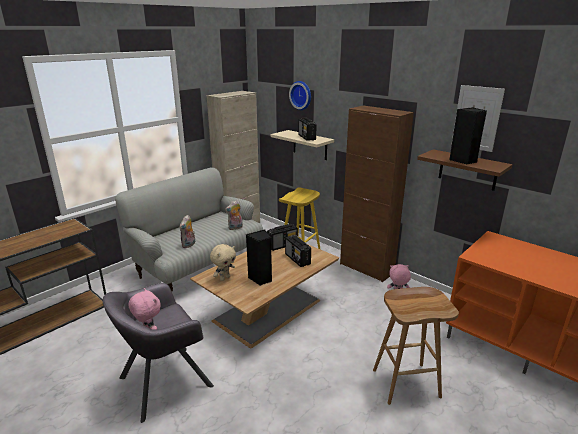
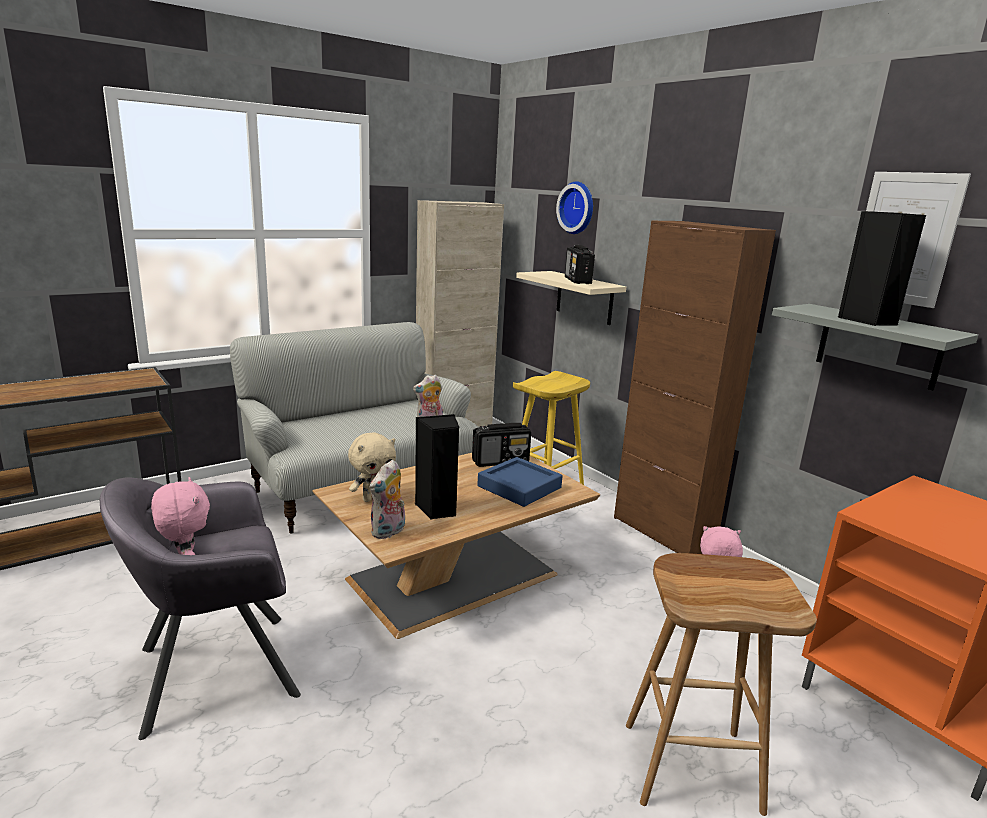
camera: 10 degrees right, 5 degrees down
plush toy [179,215,195,248] -> plush toy moved to [370,460,405,539]
radio [285,235,311,267] -> blue tray [477,457,563,507]
brown shelf [417,149,513,191] -> grey shelf [772,304,978,391]

